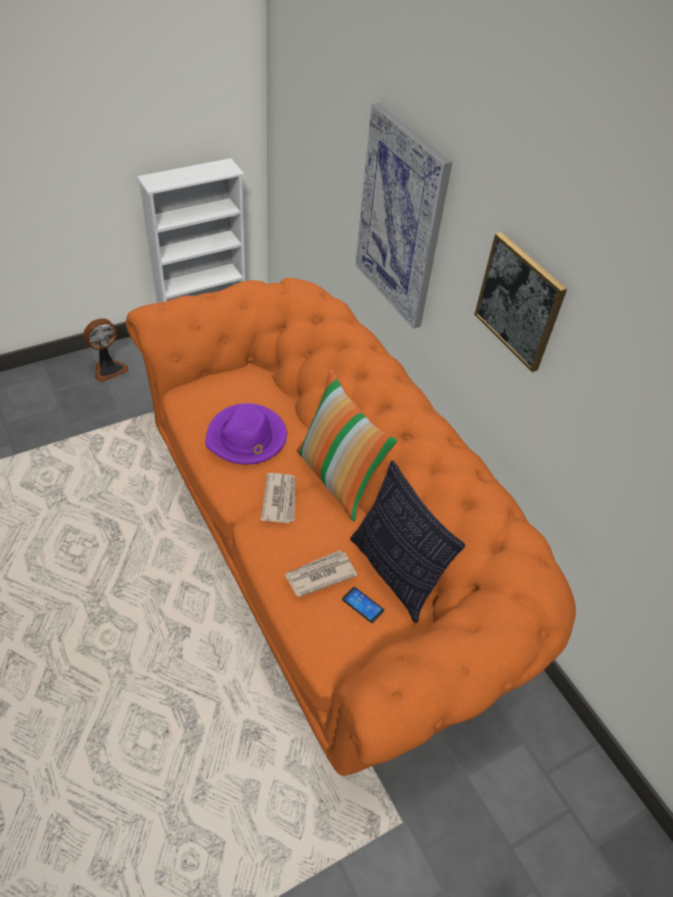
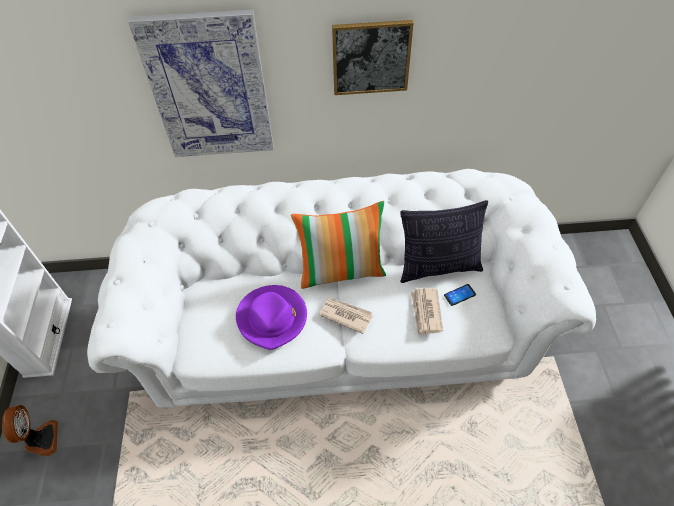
camera: 60 degrees left, 5 degrees up
orange sofa [126,278,576,776] -> white sofa [87,169,596,408]

